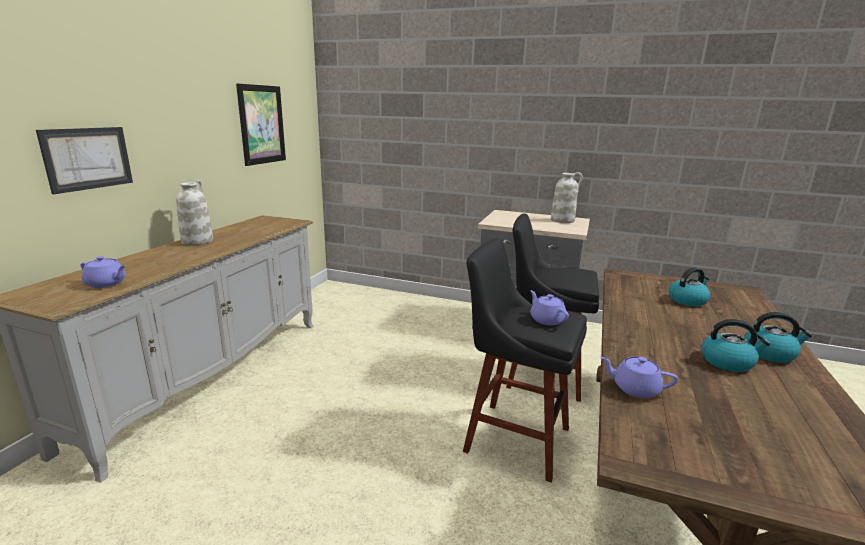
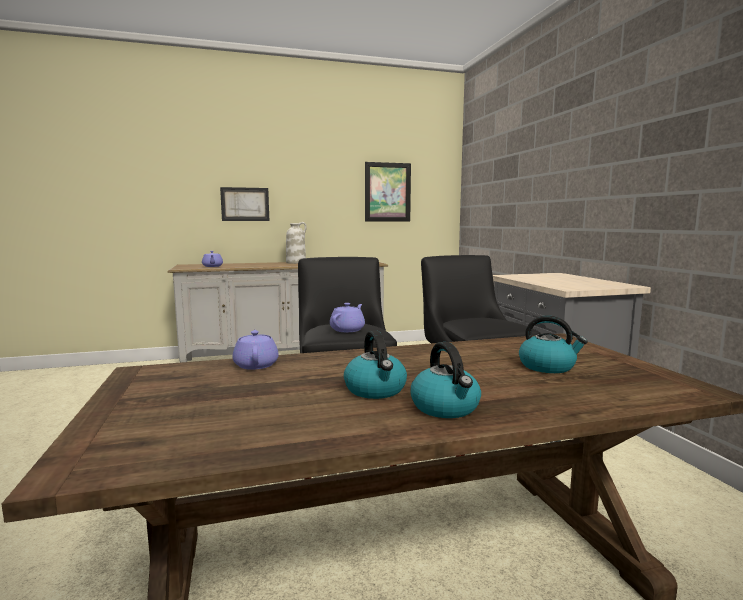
camera: 55 degrees right, 10 degrees down
white vase [551,172,583,223] -> none

